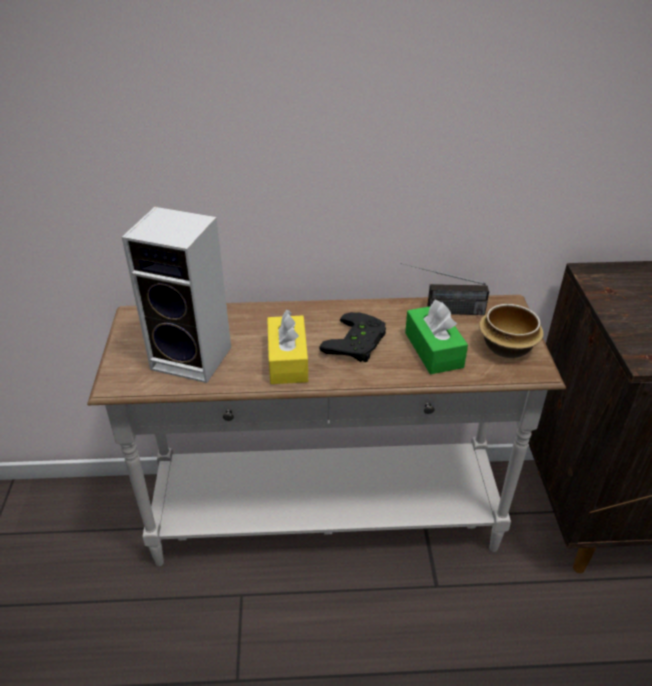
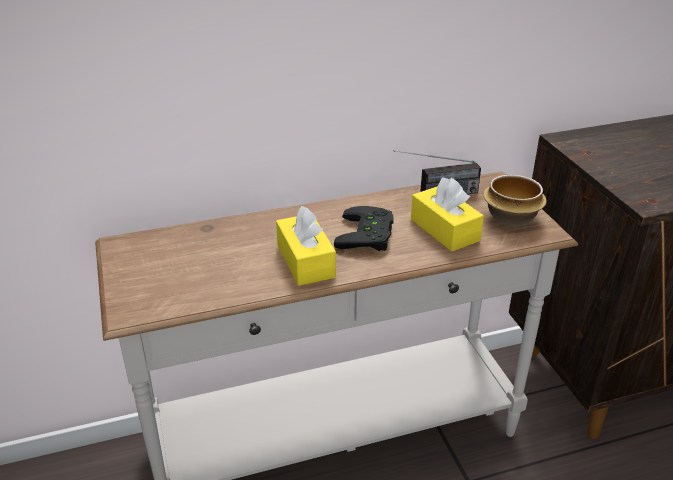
camera: 15 degrees left, 5 degrees down
speaker [122,207,231,383] -> none
green tissue box [405,300,468,374] -> yellow tissue box [411,177,484,251]

